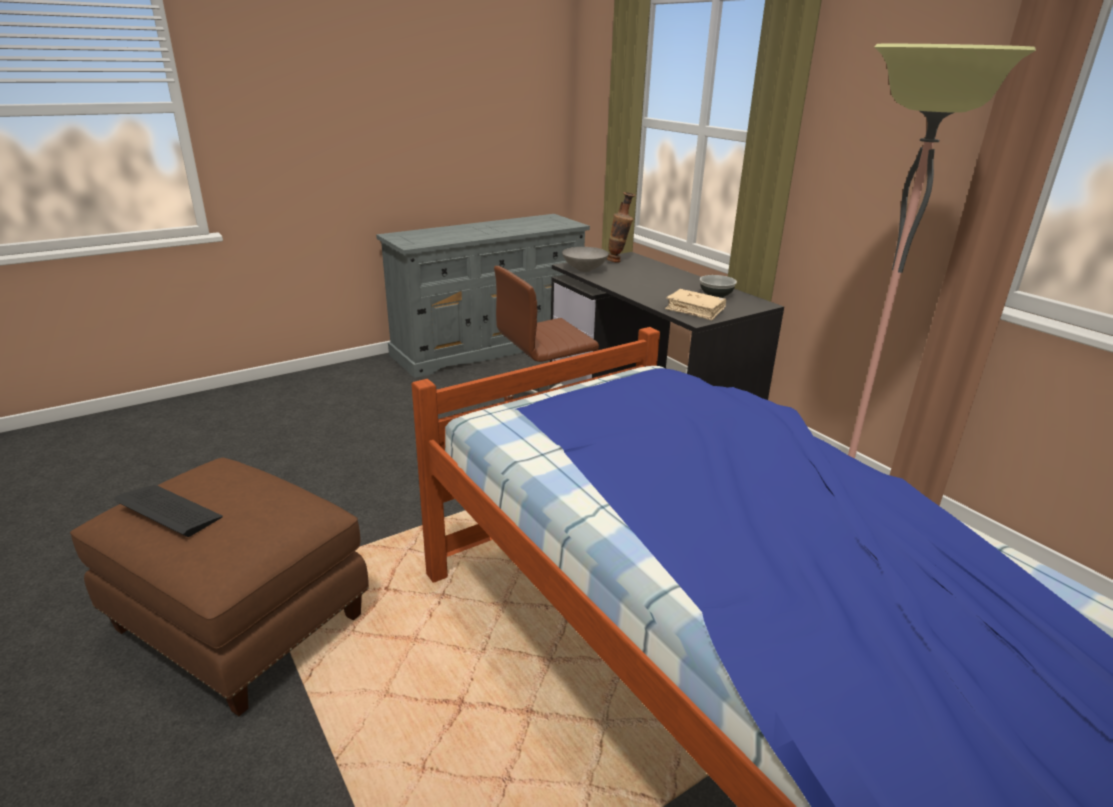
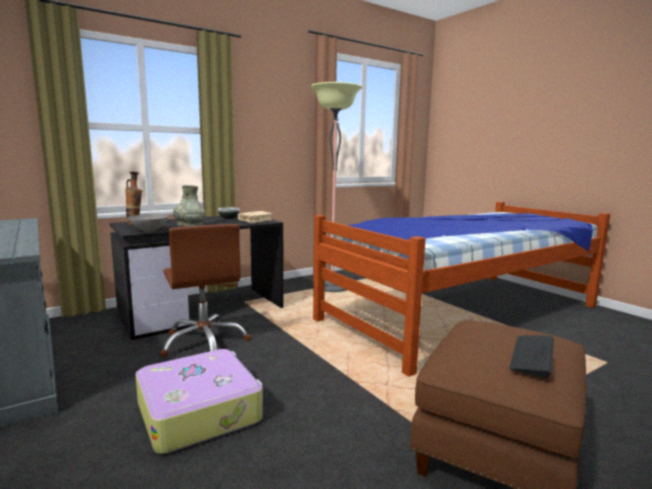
camera: 90 degrees left, 15 degrees down
none -> suitcase [136,349,263,454]
none -> grey vase [173,185,206,227]

